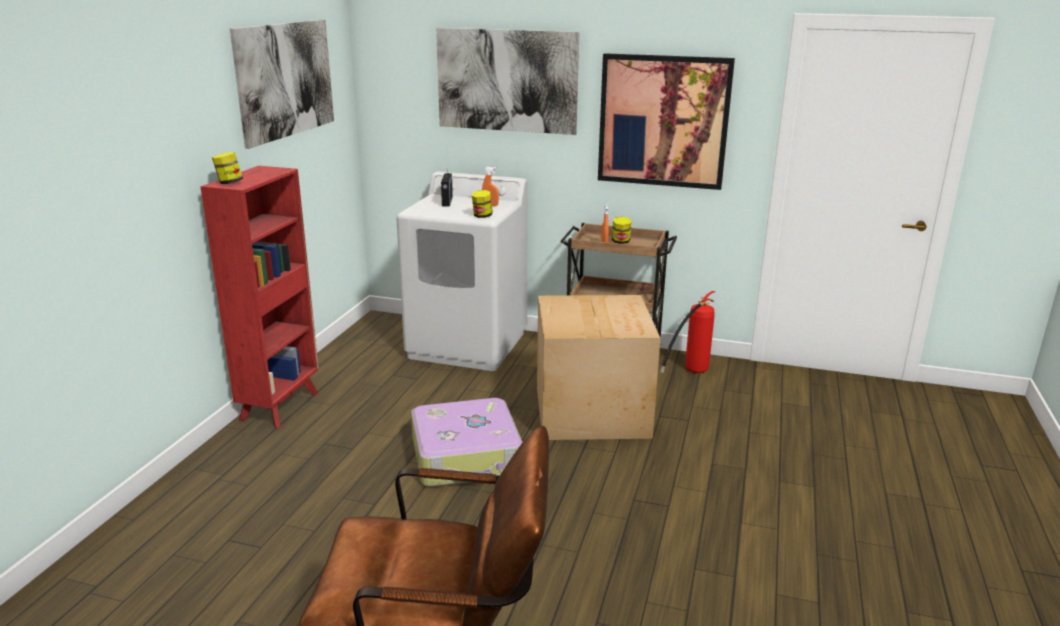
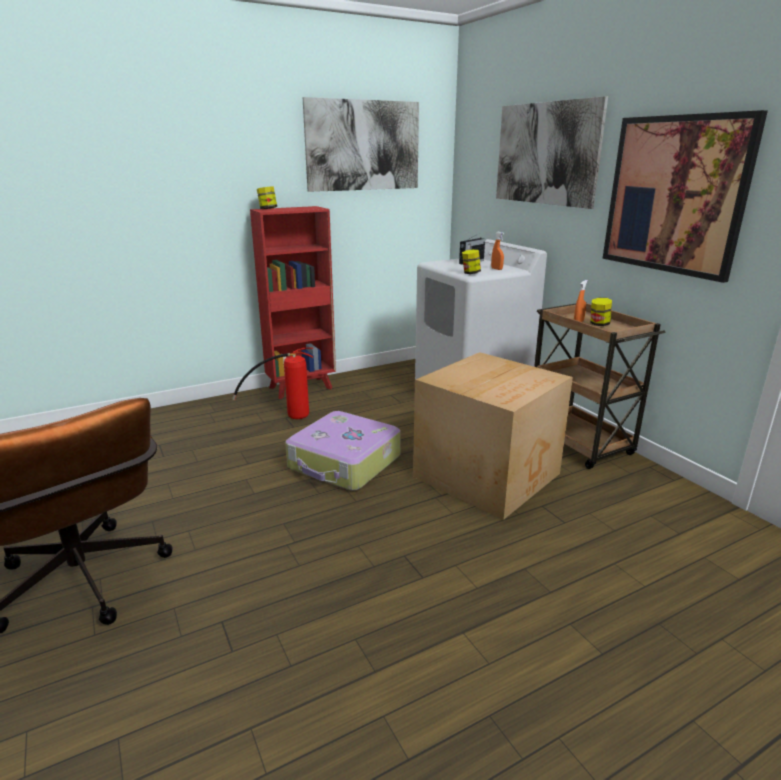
camera: 45 degrees right, 0 degrees up
fire extinguisher [660,291,715,373] -> fire extinguisher moved to [232,347,313,419]

